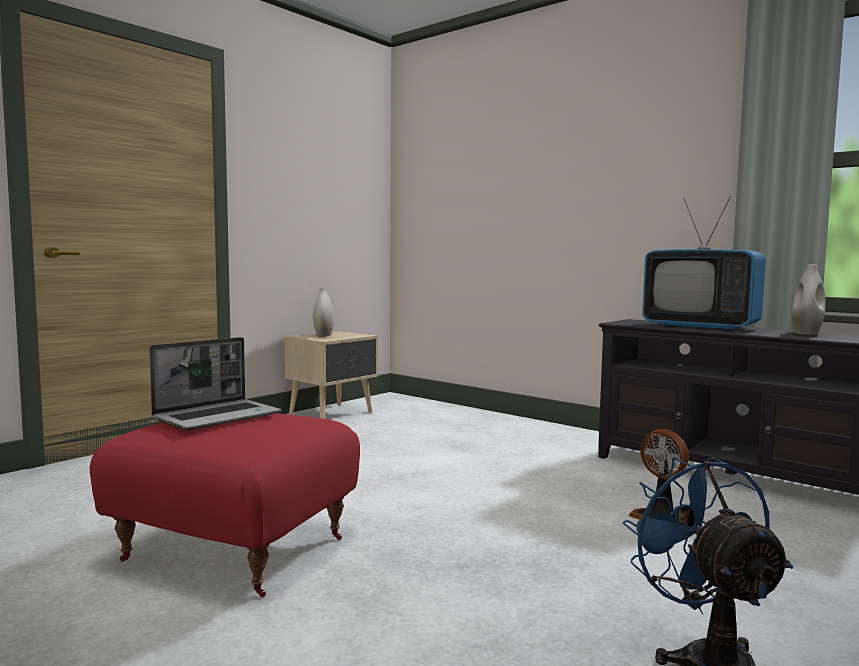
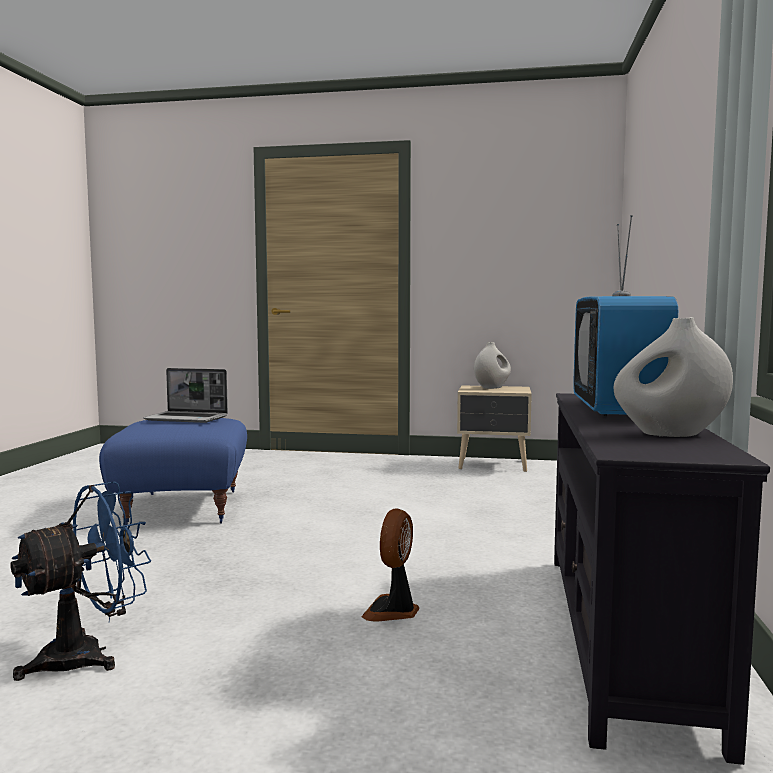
camera: 60 degrees right, 0 degrees up
red ottoman [90,413,360,597] -> blue ottoman [99,418,247,525]

